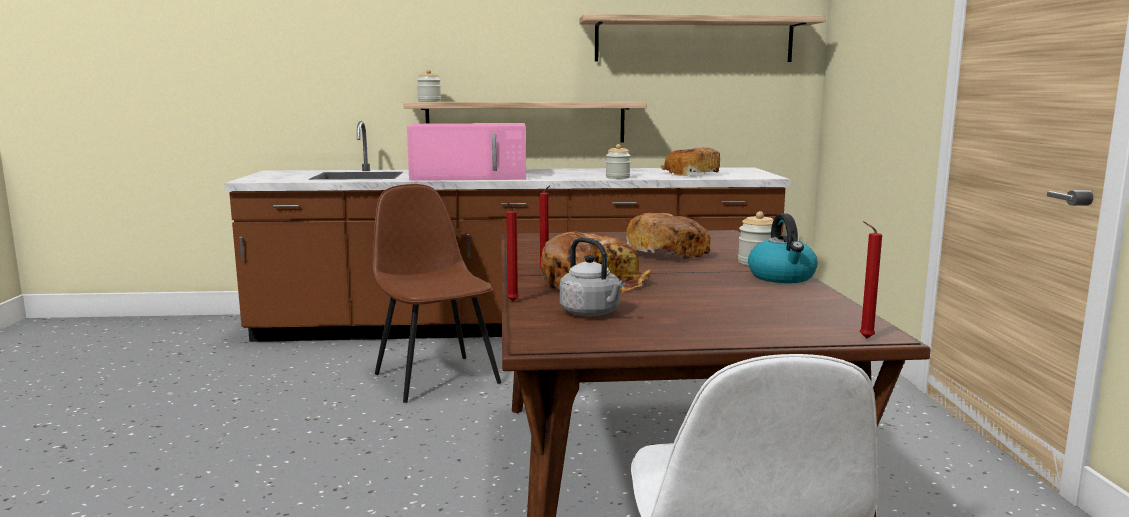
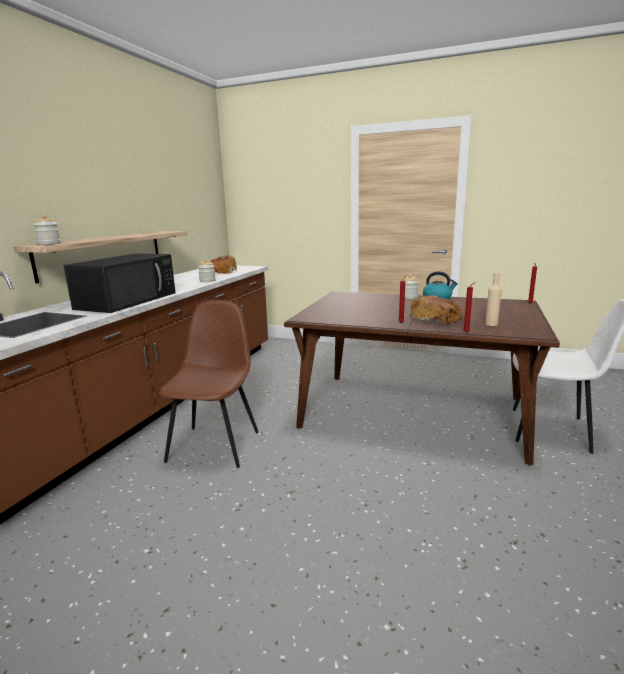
camera: 65 degrees left, 5 degrees up
brown chair [372,184,501,403] -> brown chair turned 105 degrees clockwise [159,300,258,468]
pink microwave [407,123,526,181] -> black microwave [63,253,176,313]
grey kettle [560,237,625,316] -> beige bottle [485,272,502,326]
shelf [579,14,826,62] -> none
bread [627,213,710,259] -> none

